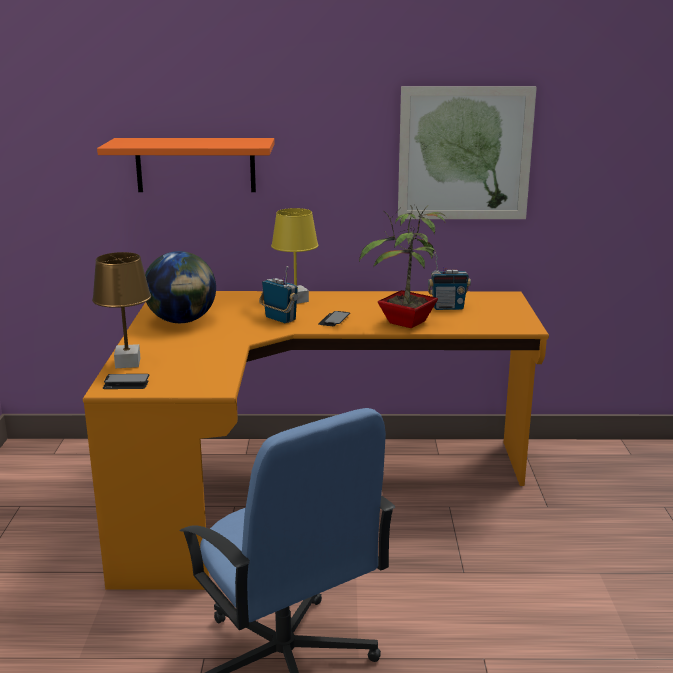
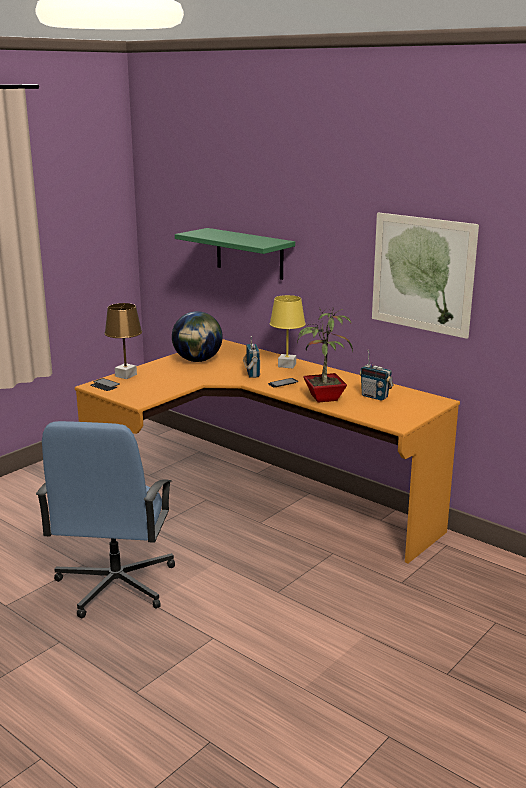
camera: 40 degrees right, 0 degrees up
orange shelf [97,138,274,192] -> green shelf [175,228,295,280]

